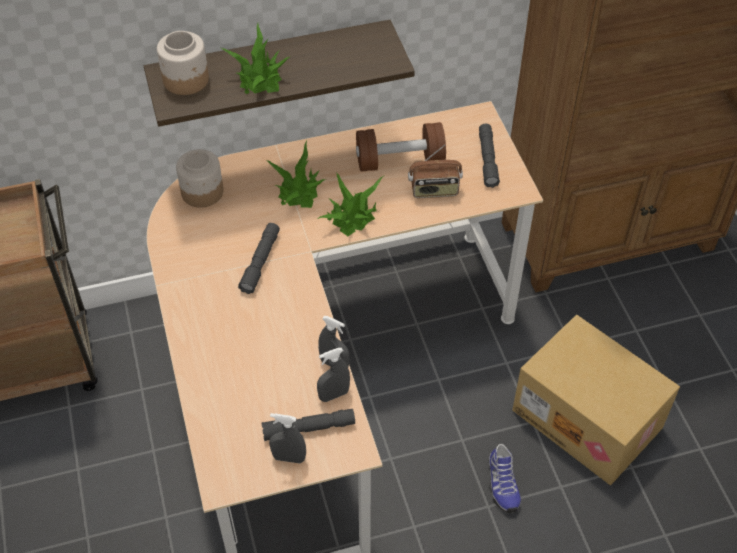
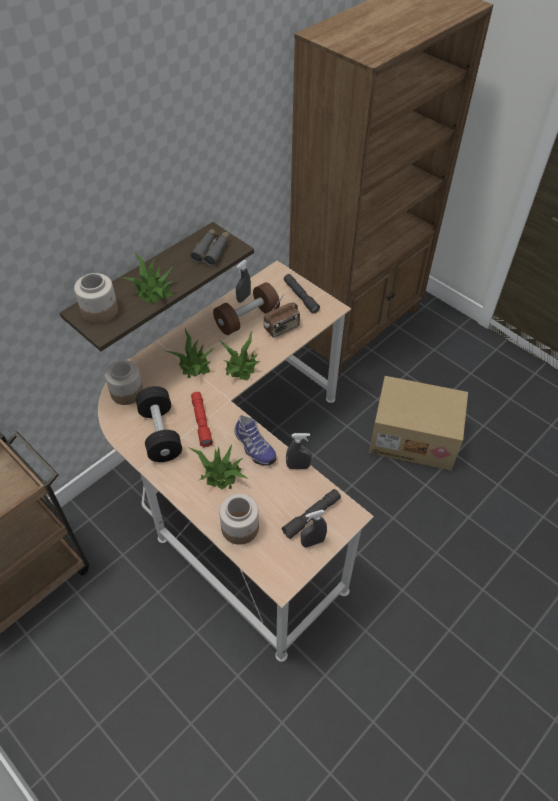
camera: 30 degrees left, 0 degrees up
grey flashlight [238,223,280,294] -> red flashlight [191,392,213,447]
grey spray bottle [317,348,350,402] -> grey spray bottle moved to [236,260,251,303]
shoe [489,444,521,513] -> shoe moved to [234,415,276,466]
none -> black dumbbell [136,386,182,462]
none -> potted plant [189,445,248,490]
none -> grey binoculars [190,229,230,266]
none -> jar [219,494,259,545]

